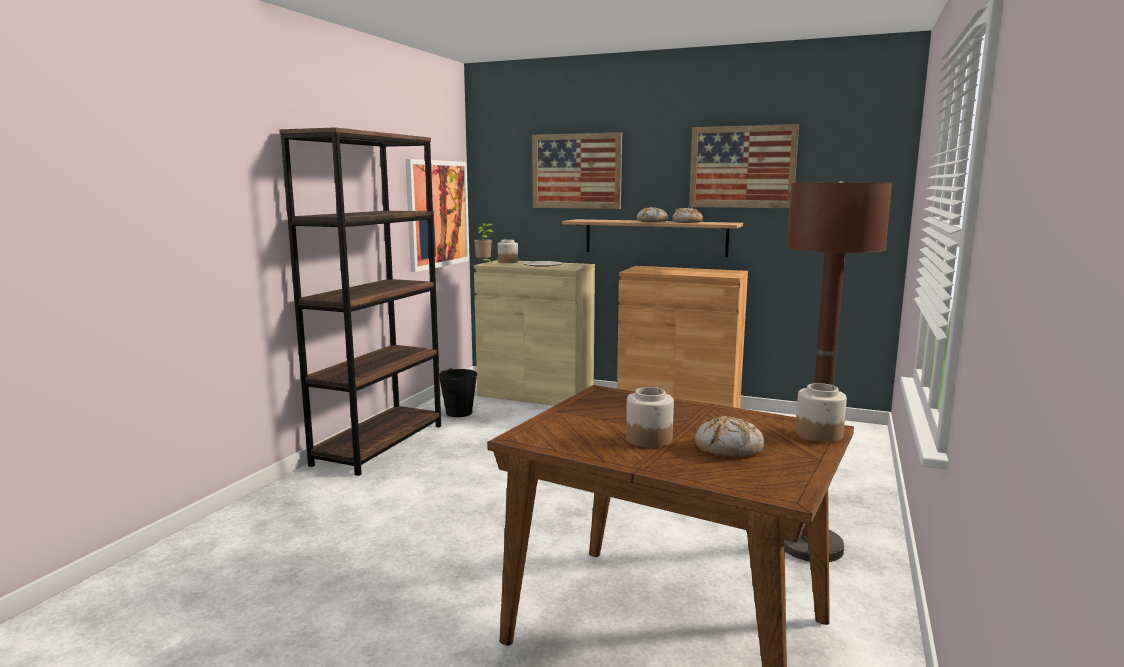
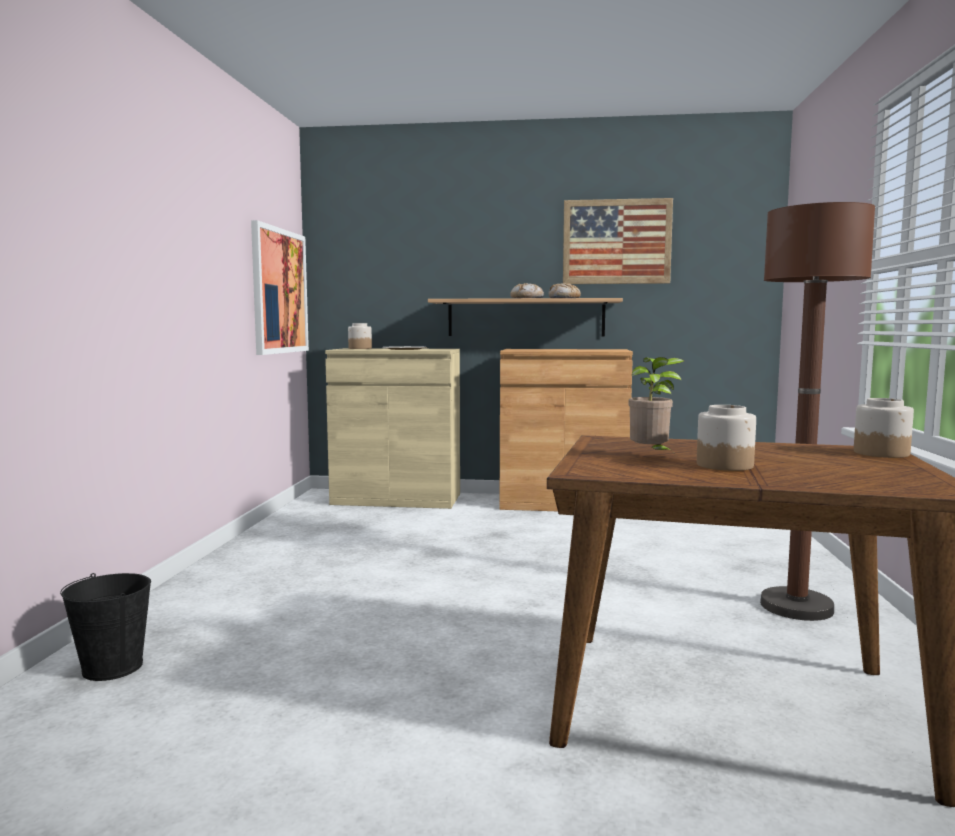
camera: 15 degrees left, 5 degrees down
brown bookcase [279,127,441,476] -> none
black bucket [439,368,477,417] -> black bucket moved to [60,573,151,681]
potted plant [474,223,493,262] -> potted plant moved to [628,357,685,456]
picture [532,132,622,209] -> none
bread [695,416,764,458] -> none

